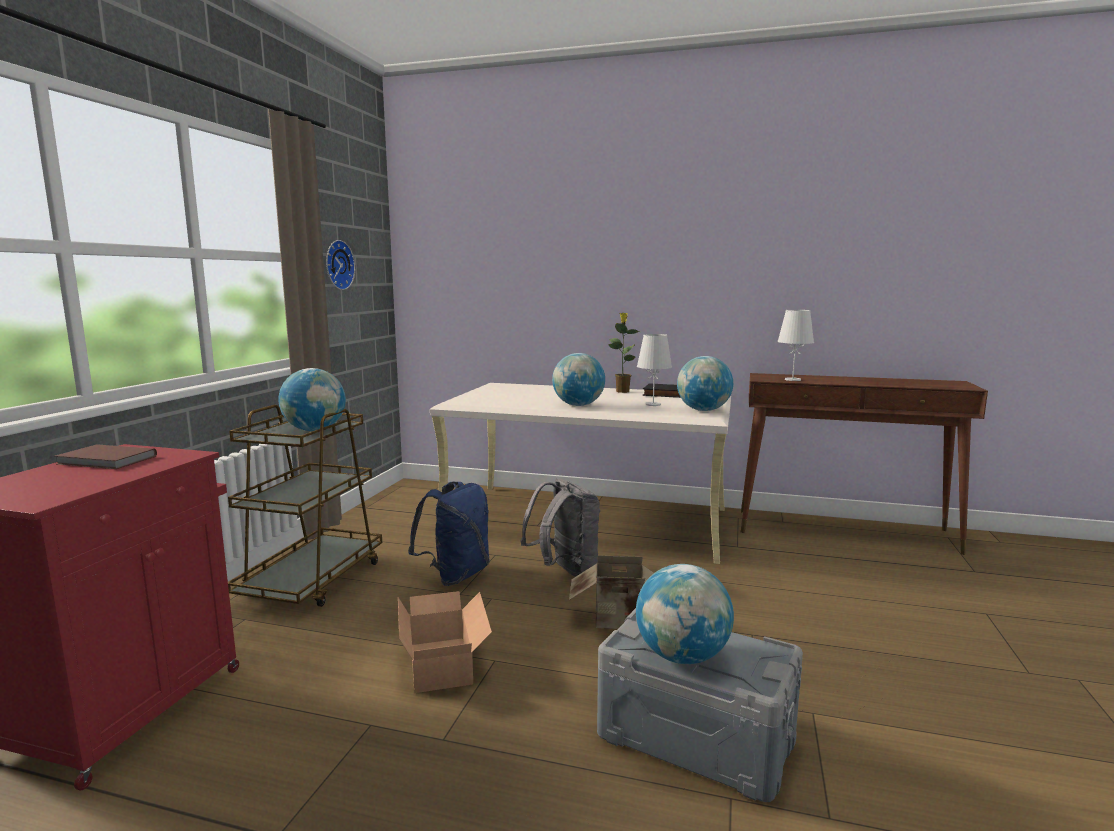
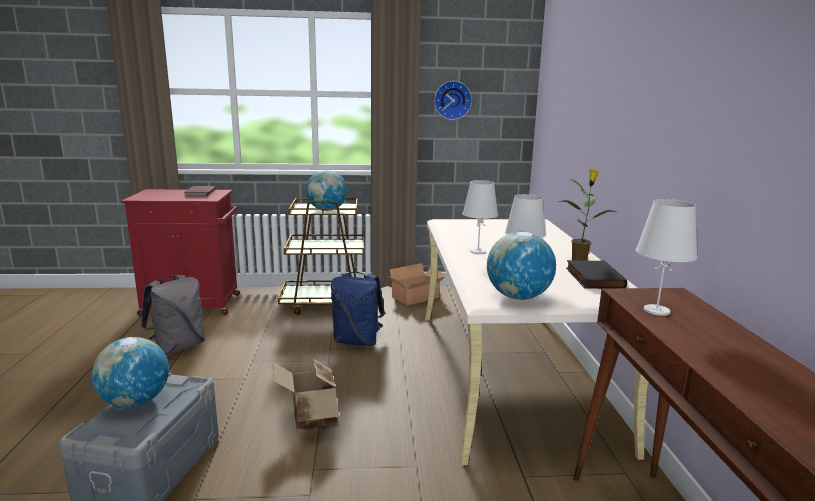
camera: 70 degrees right, 5 degrees up
cardboard box [398,591,492,693] -> cardboard box moved to [389,263,445,305]
grey backpack [521,479,600,577] -> grey backpack moved to [141,275,205,355]
globe [552,353,605,406] -> white table lamp [463,180,498,254]

